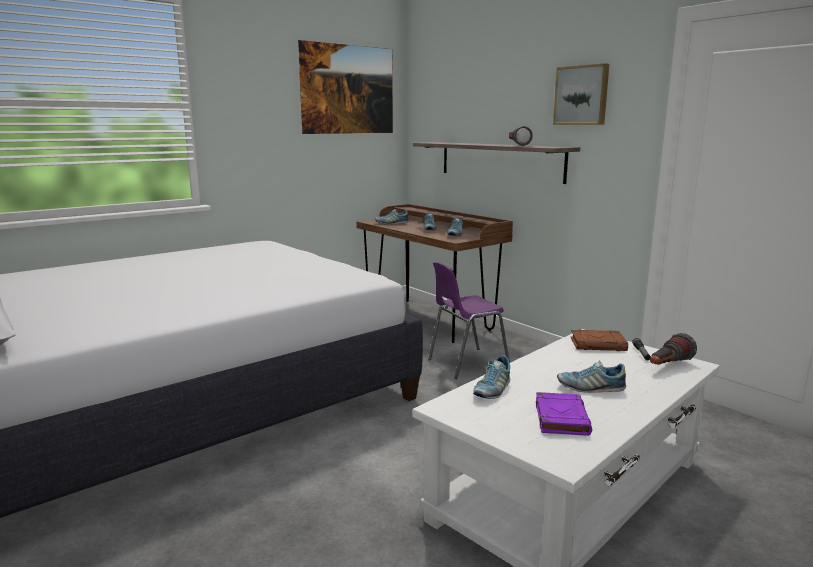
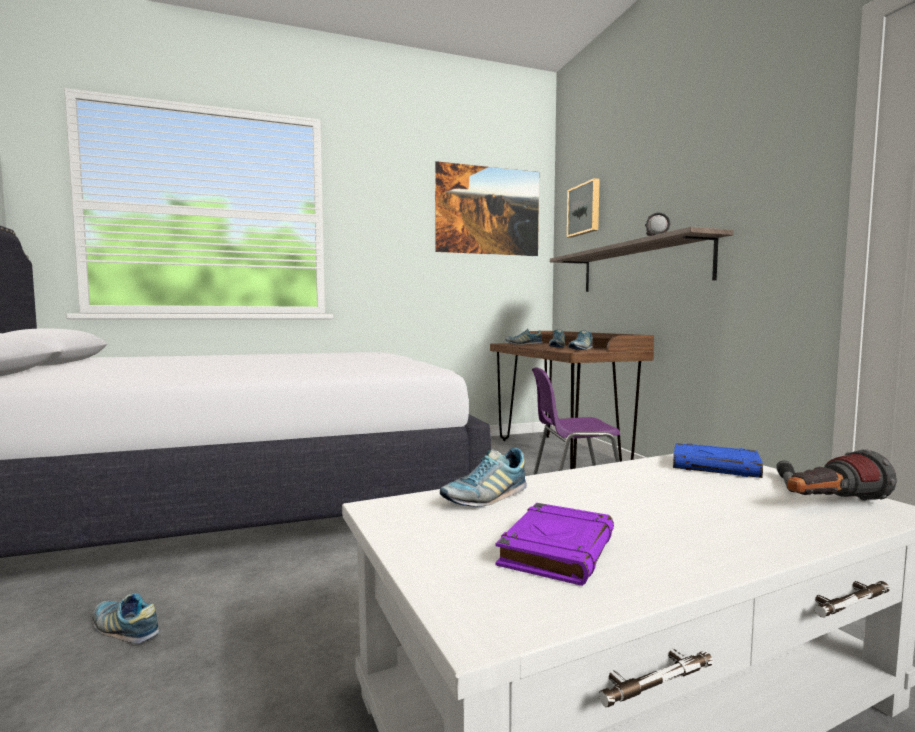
camera: 20 degrees right, 10 degrees down
picture [553,63,609,125] -> picture moved to [567,178,600,238]
shoe [557,361,626,393] -> shoe moved to [93,593,161,643]
brown book [571,329,628,351] -> blue book [673,443,763,478]

